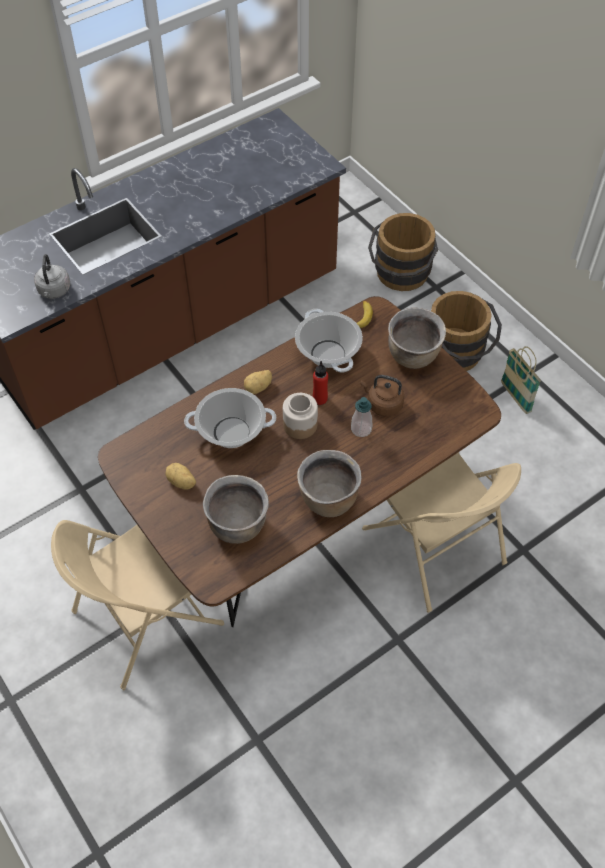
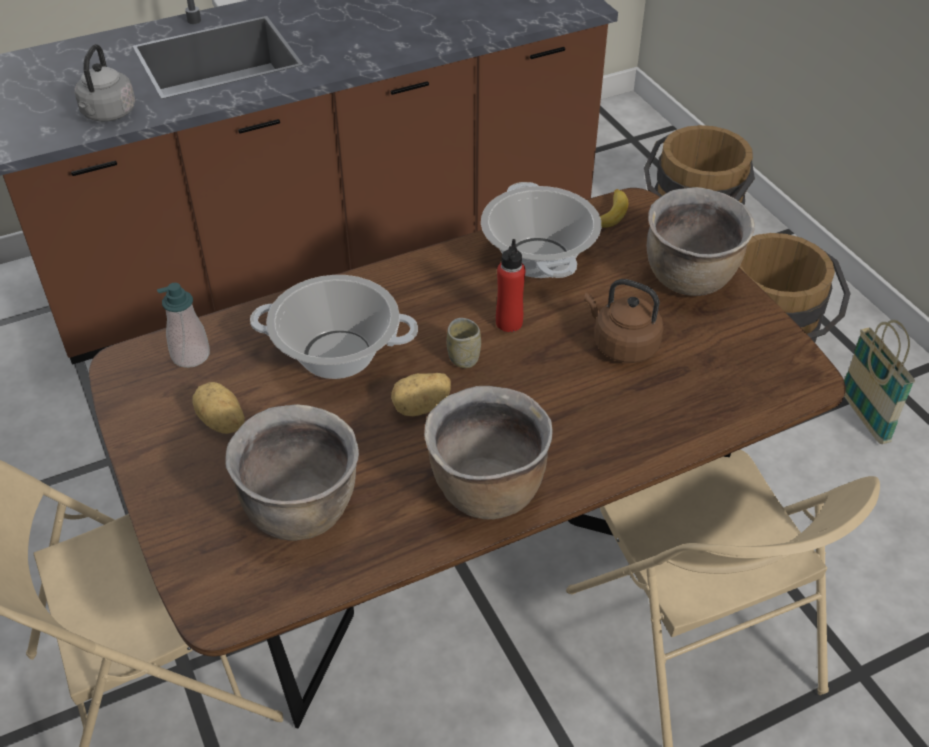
camera: 10 degrees right, 10 degrees down
potato [244,370,272,394] -> potato moved to [391,373,451,416]
jar [283,393,318,439] -> cup [446,318,481,368]
soap dispenser [351,397,372,437] -> soap dispenser moved to [157,283,210,368]

